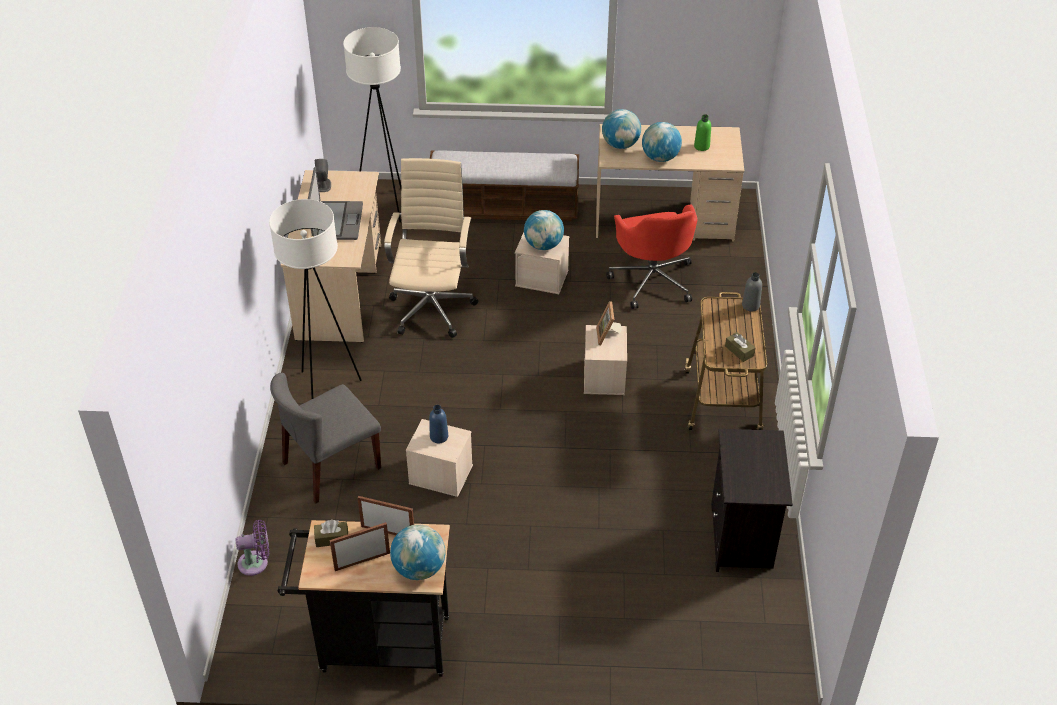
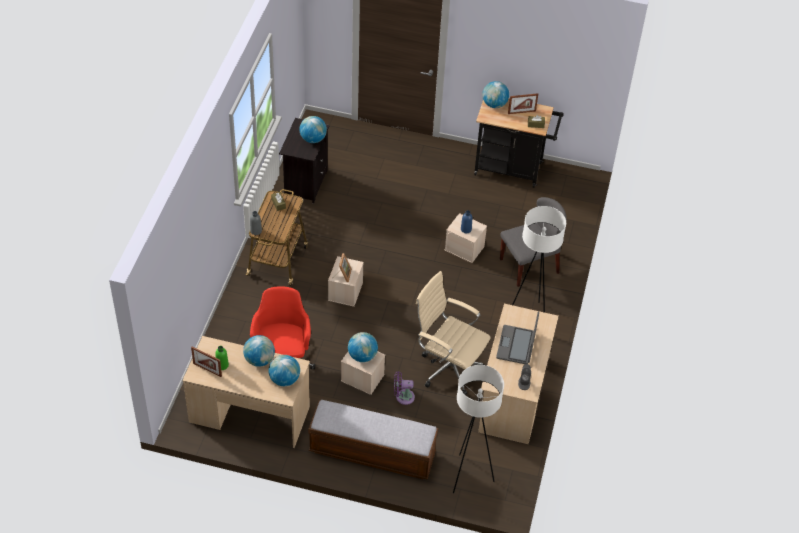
camera: 170 degrees left, 5 degrees up
purple fan [236,520,269,576] -> purple fan moved to [394,371,415,405]
picture frame [357,496,414,535] -> picture frame moved to [191,347,222,377]
beige office chair [384,158,478,338] -> beige office chair turned 105 degrees clockwise [416,271,491,395]
none -> globe [299,116,327,143]

